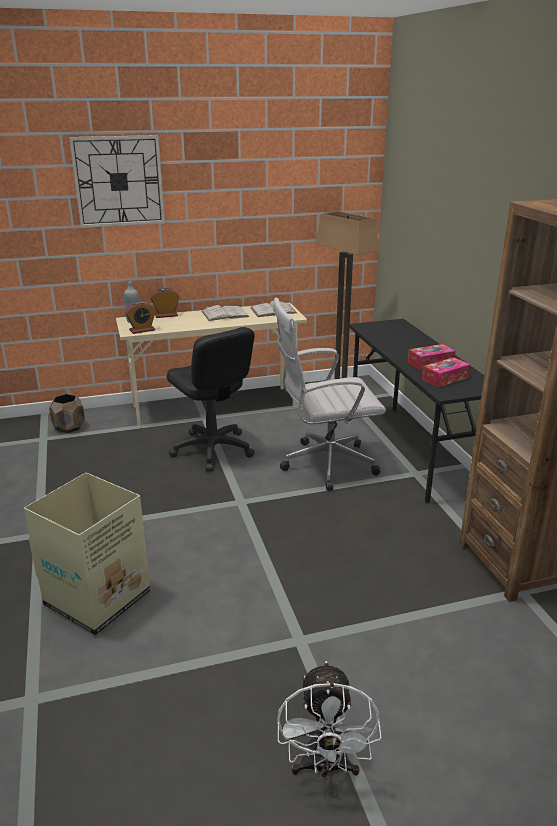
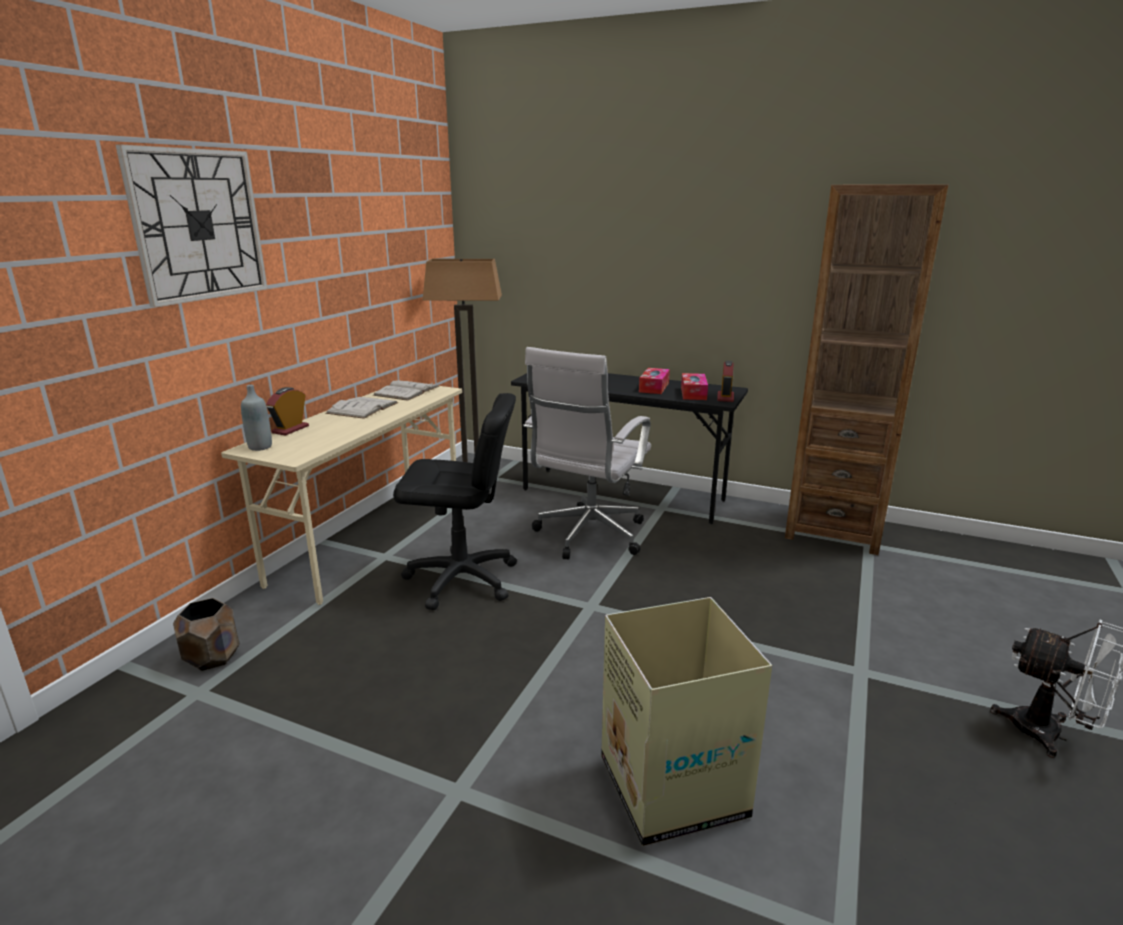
camera: 50 degrees left, 5 degrees down
alarm clock [125,301,156,334] -> alarm clock moved to [717,361,734,402]

